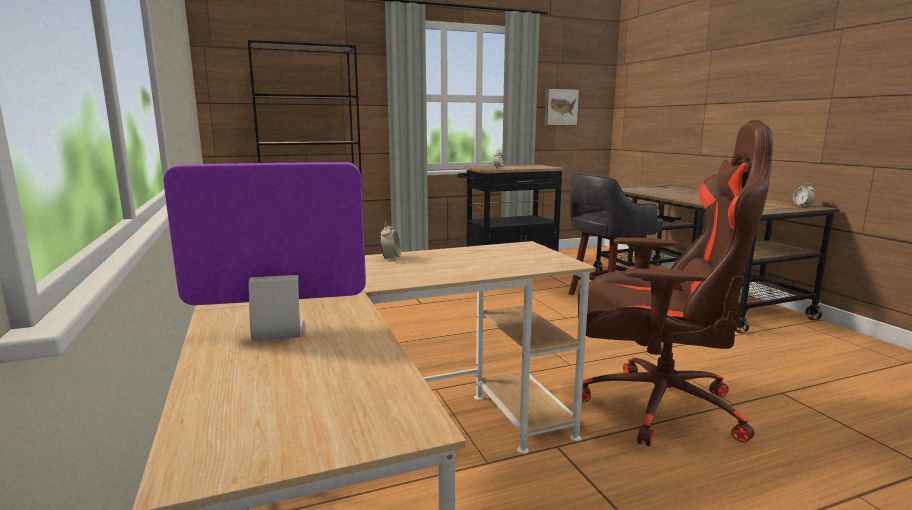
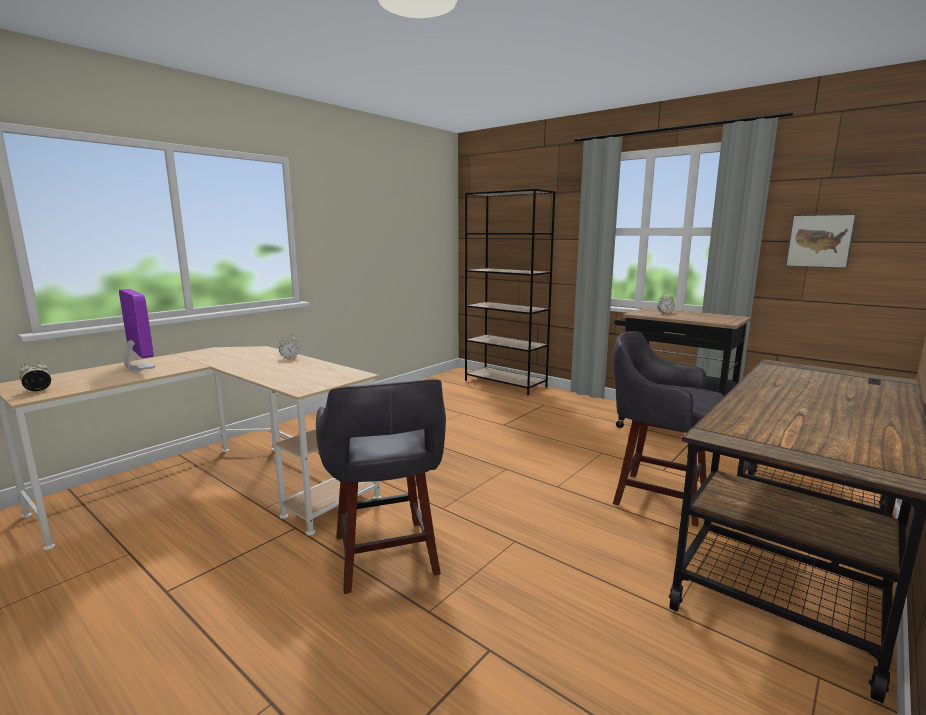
camera: 60 degrees right, 0 degrees up
brown office chair [578,120,773,446] -> grey stool [316,379,446,594]
alarm clock [793,183,815,206] -> alarm clock moved to [19,361,51,391]

